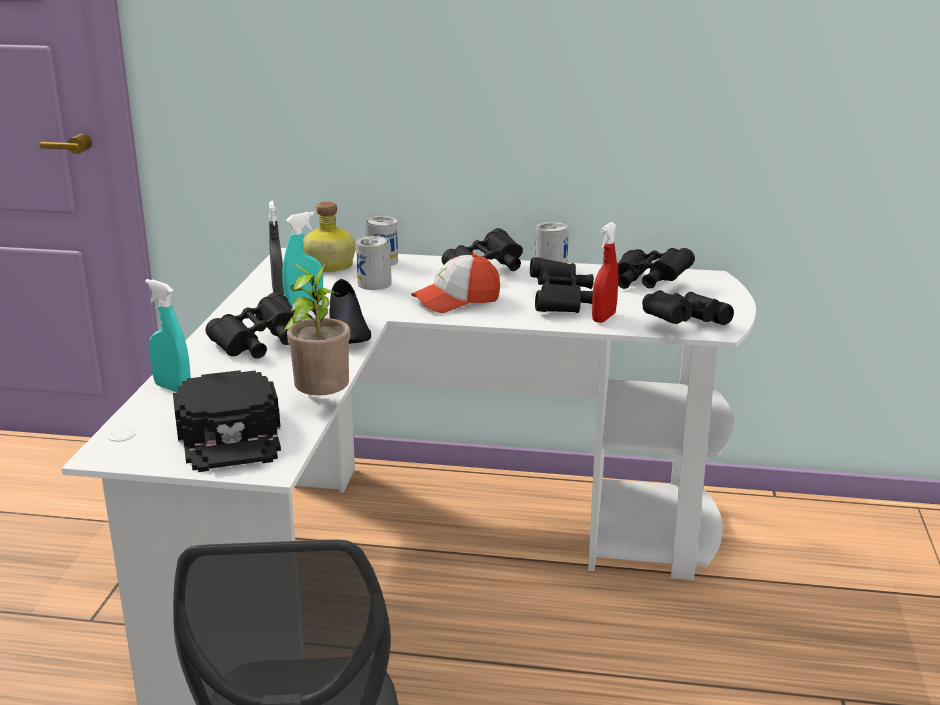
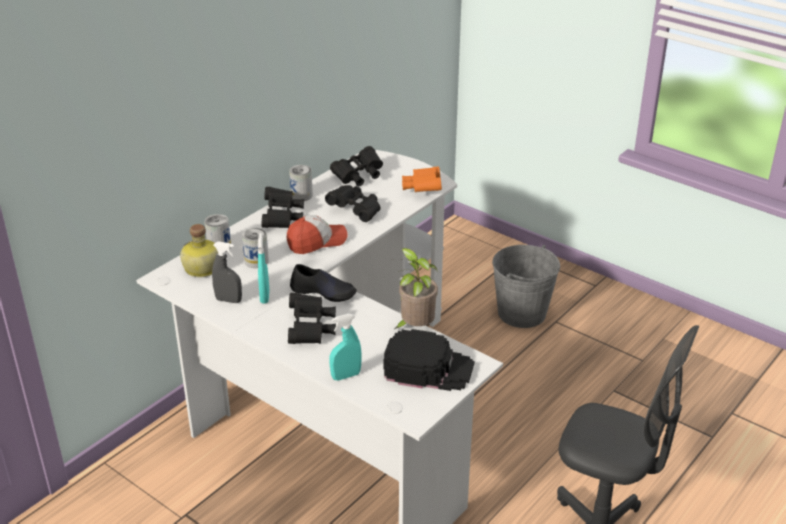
camera: 60 degrees left, 10 degrees up
cap [411,254,500,313] -> cap turned 120 degrees counterclockwise [287,215,348,254]
red spray bottle [592,222,618,323] -> none
black binoculars [642,290,734,325] -> orange binoculars [402,167,442,192]
none -> grey bucket [492,245,560,328]

